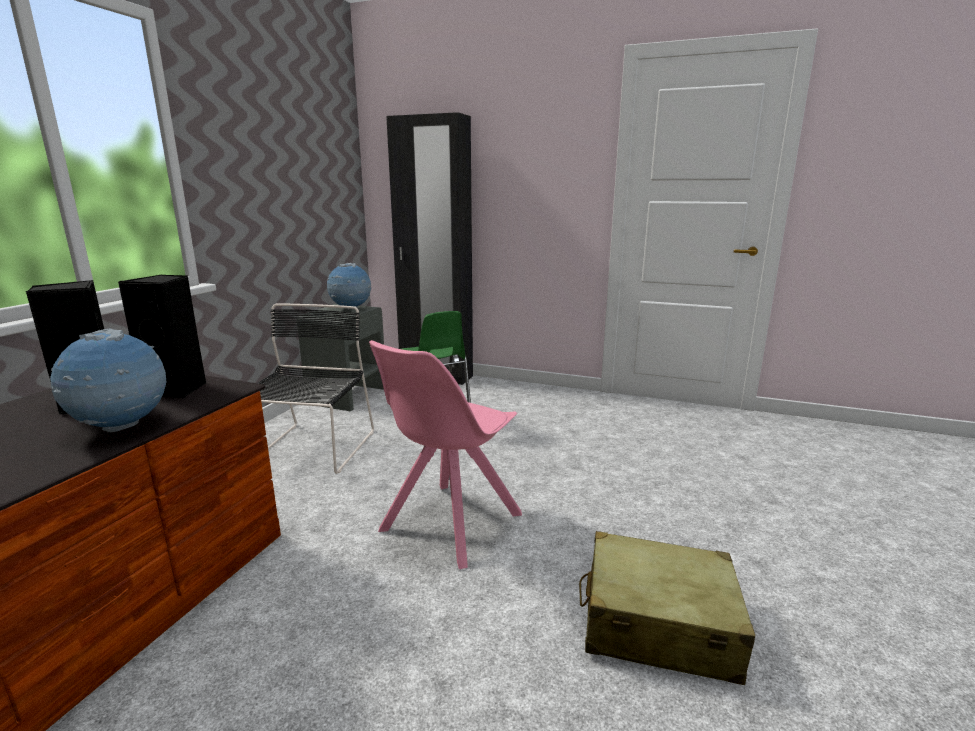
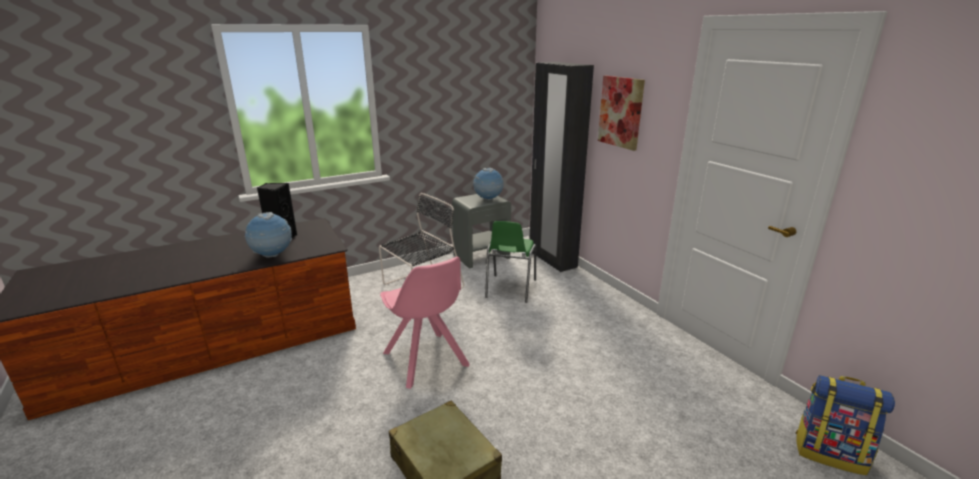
camera: 40 degrees right, 5 degrees up
black speaker [118,275,207,399] -> none
pink chair [369,340,522,569] -> pink chair turned 105 degrees counterclockwise [380,257,469,389]
none -> picture [598,76,645,151]
none -> backpack [796,375,895,475]

